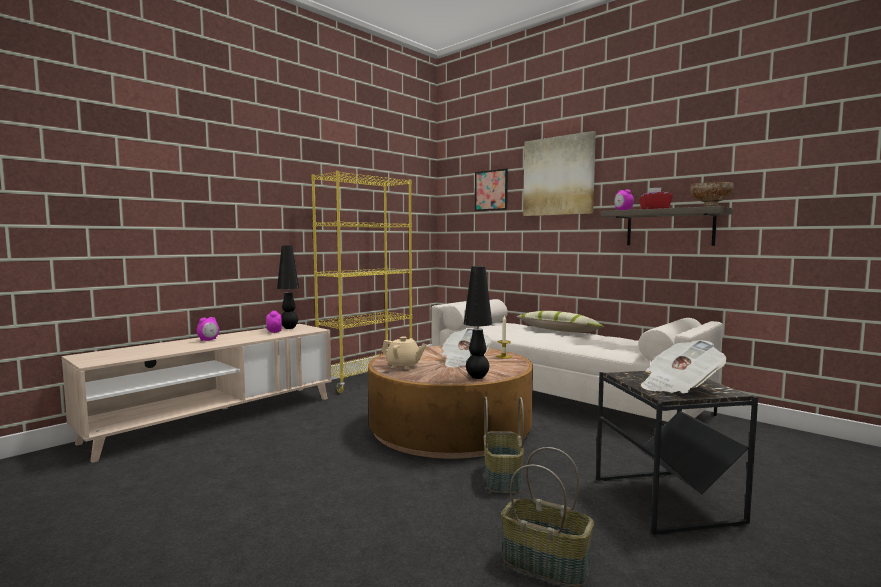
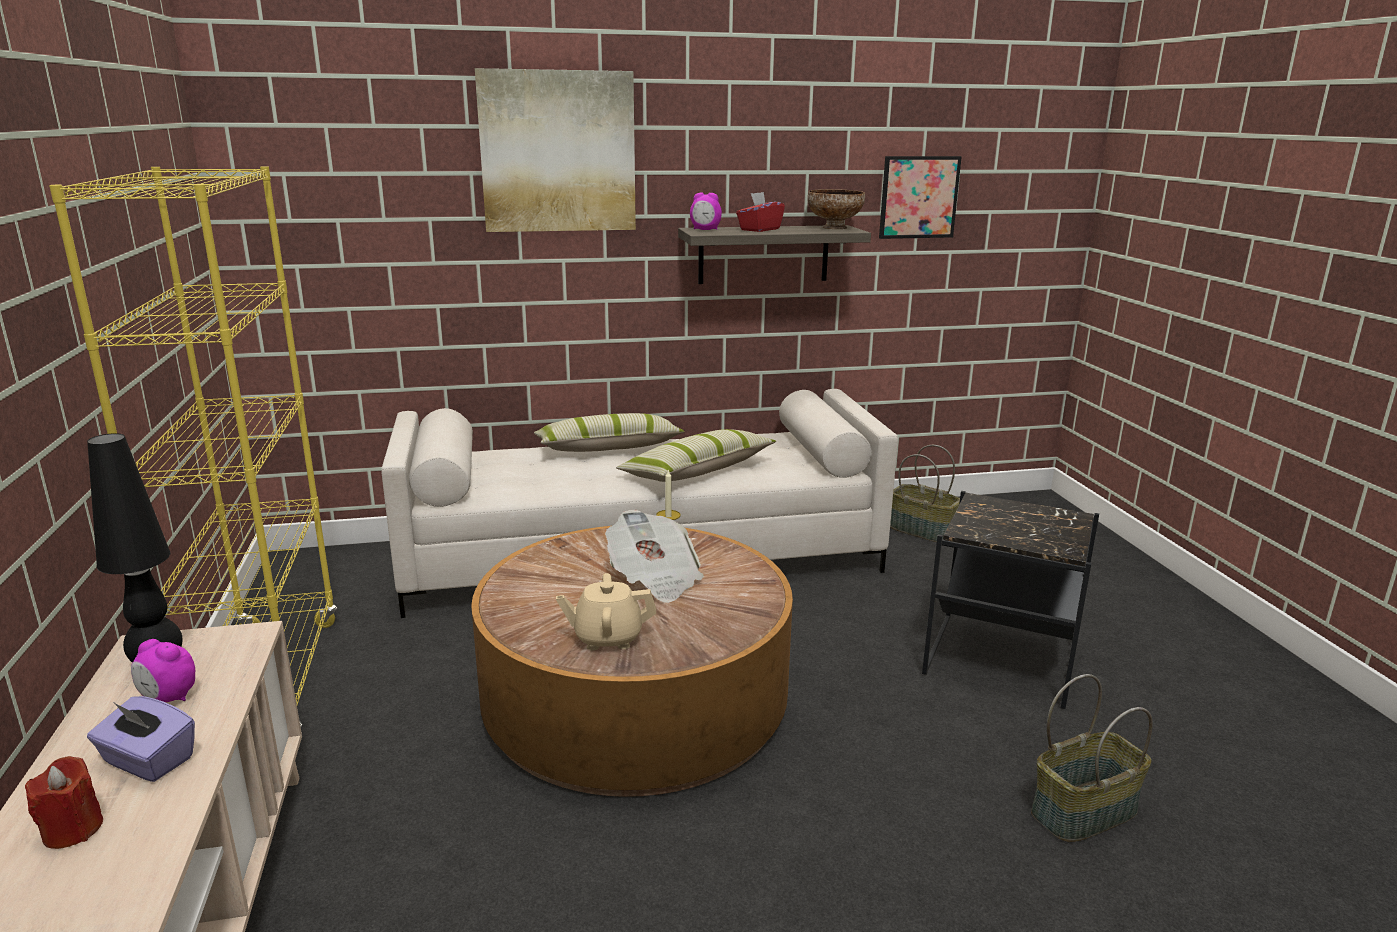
camera: 55 degrees left, 15 degrees up
alarm clock [197,317,219,341] -> red candle [25,756,103,849]
beige teapot [382,337,427,370] -> beige teapot turned 150 degrees counterclockwise [556,573,656,650]
black table lamp [464,266,492,379] -> none
picture [475,169,508,211] -> picture moved to [879,156,962,239]
basket [483,397,524,493] -> basket moved to [890,445,960,542]
newspaper [641,340,726,393] -> none
none -> purple tissue box [87,696,195,782]
none -> pillow [616,429,776,482]

